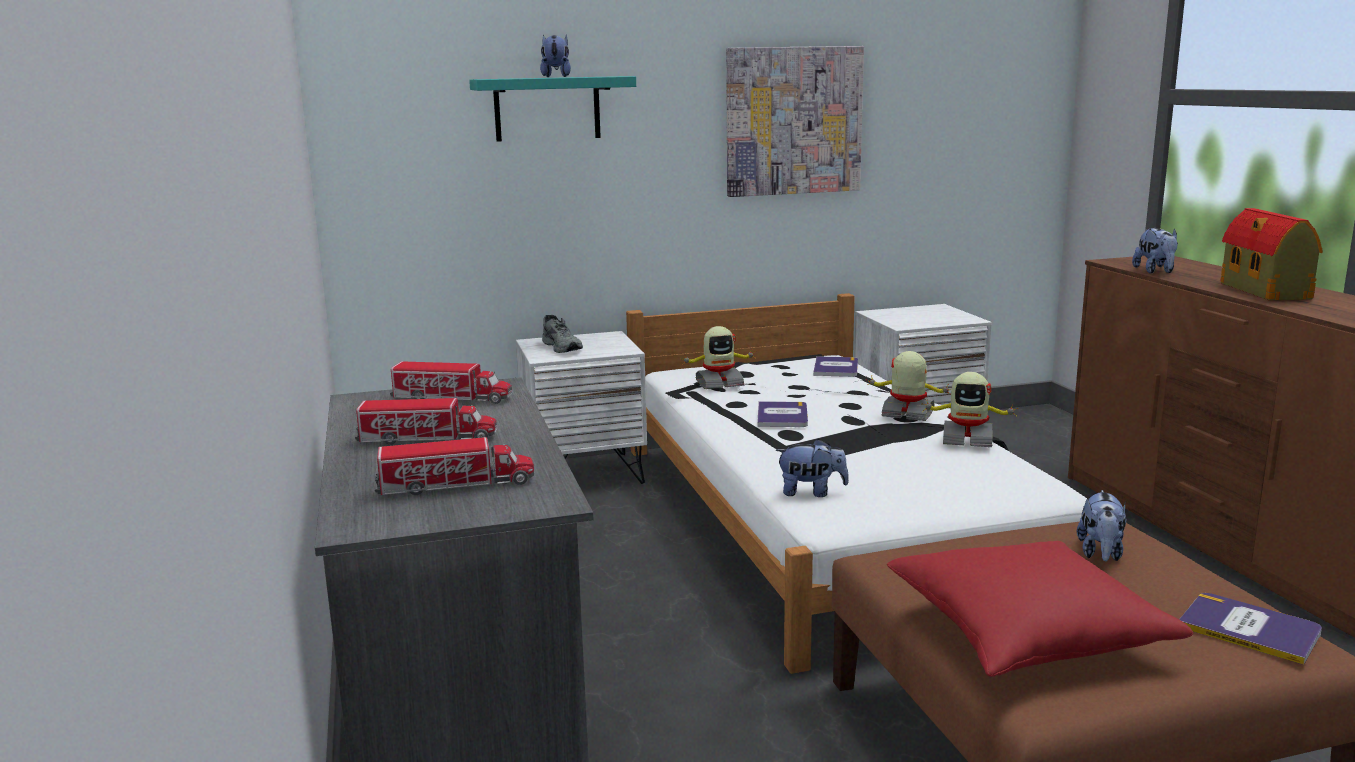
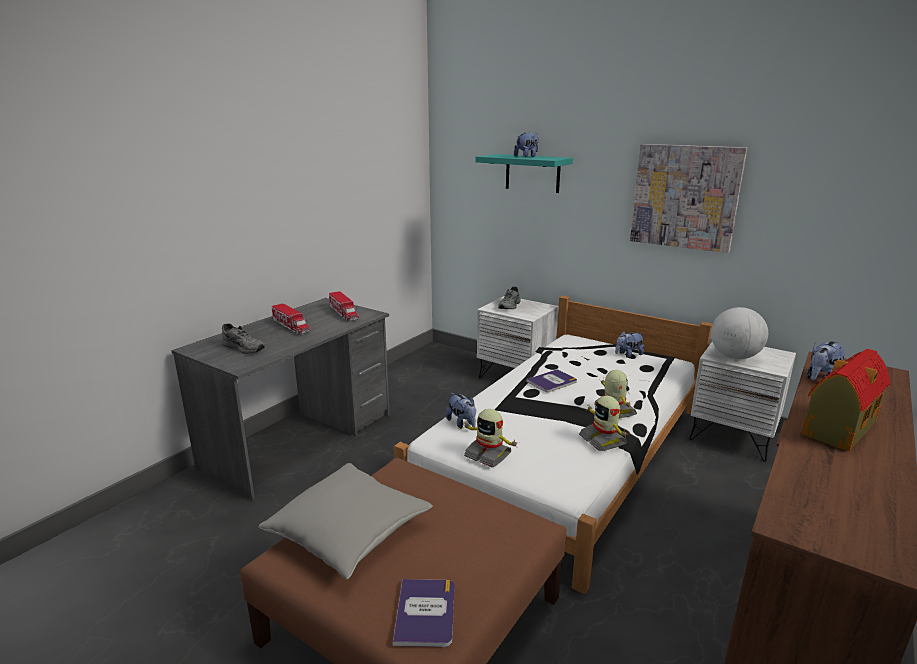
camera: 50 degrees right, 5 degrees up
toy truck [375,437,534,495] -> grey shoe [222,323,265,354]
toy robot [682,326,754,389] -> toy robot moved to [462,409,517,467]
book [813,356,858,377] -> none
red pillow [887,541,1193,677] -> grey pillow [259,463,433,580]
plush toy [1077,490,1126,561] -> plush toy moved to [615,331,644,358]
none -> globe [711,307,768,359]

